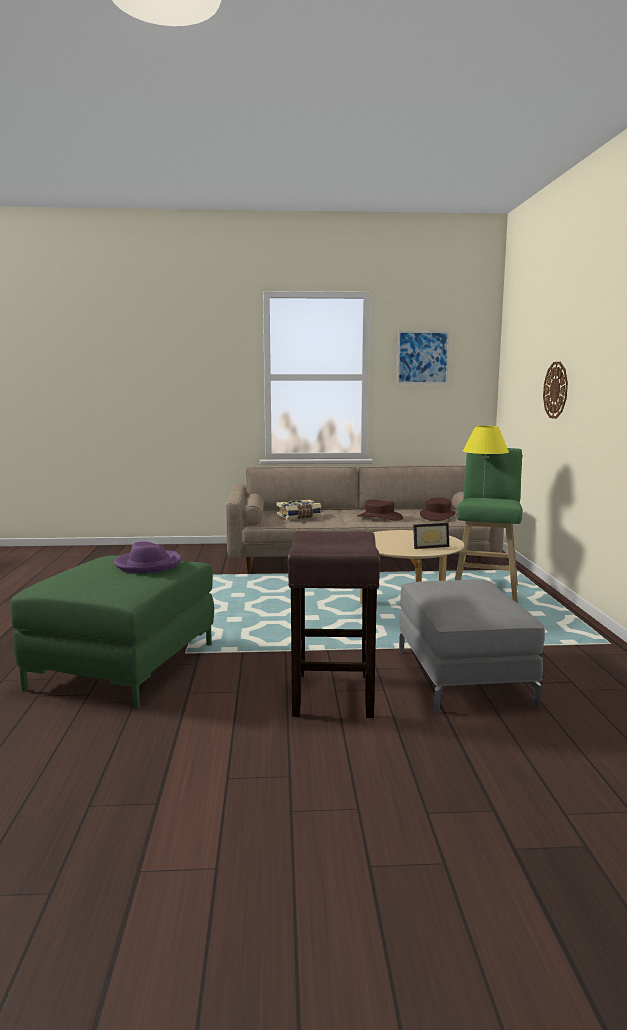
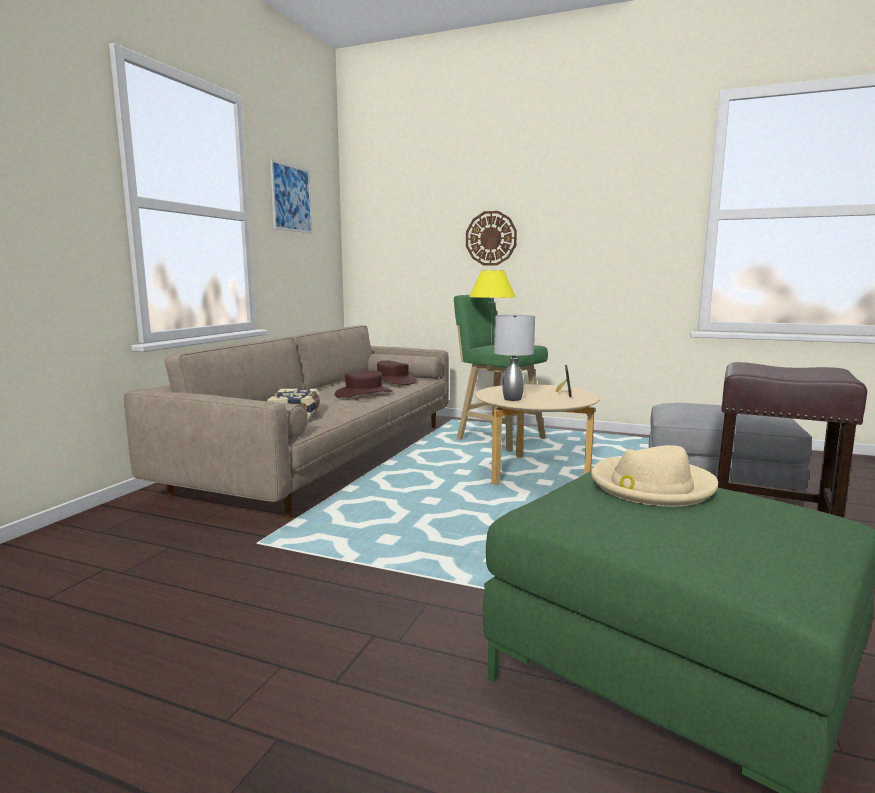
camera: 65 degrees left, 0 degrees up
purple hat [114,542,181,573] -> beige hat [591,445,718,506]
none -> grey table lamp [494,314,535,401]

